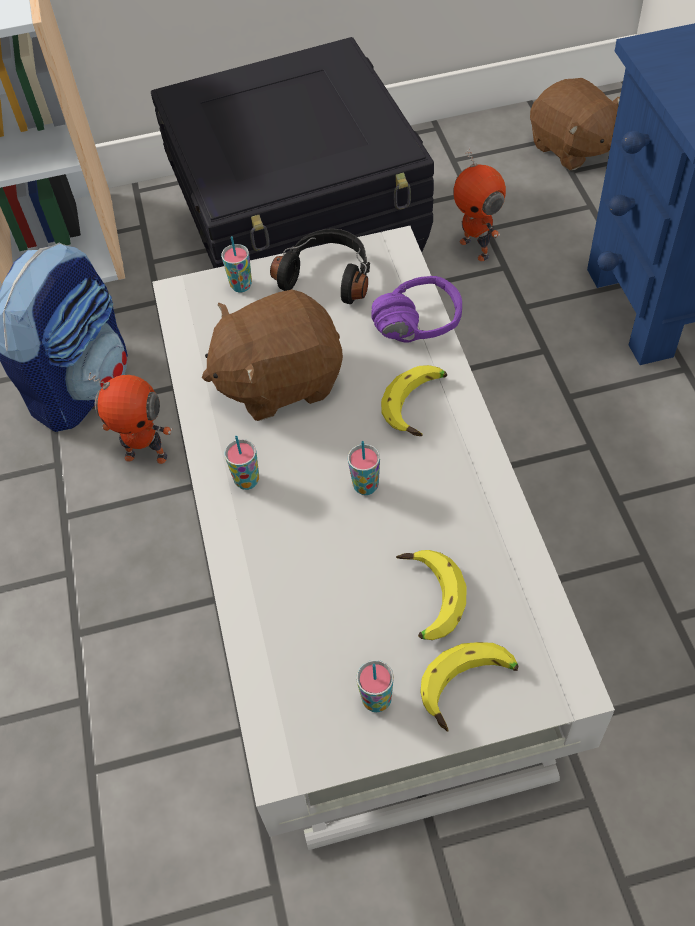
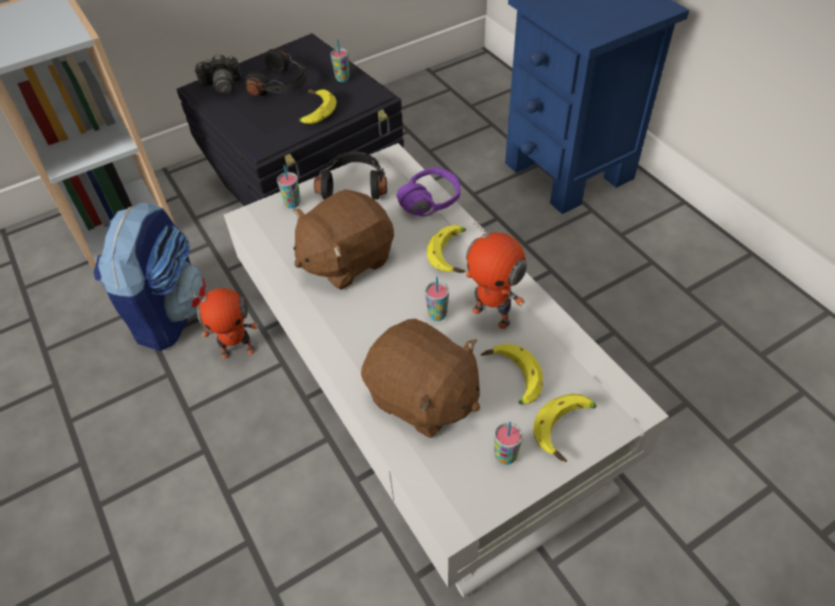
camera: 20 degrees left, 5 degrees down
cup [224,436,259,490] -> cup moved to [331,39,350,82]
toy robot [453,148,506,261] -> toy robot moved to [465,218,527,329]
brown plush toy [530,78,620,170] -> brown plush toy moved to [361,319,480,438]
none -> camera [194,54,242,95]
none -> black headphones [245,49,307,96]
none -> banana [299,90,337,124]

